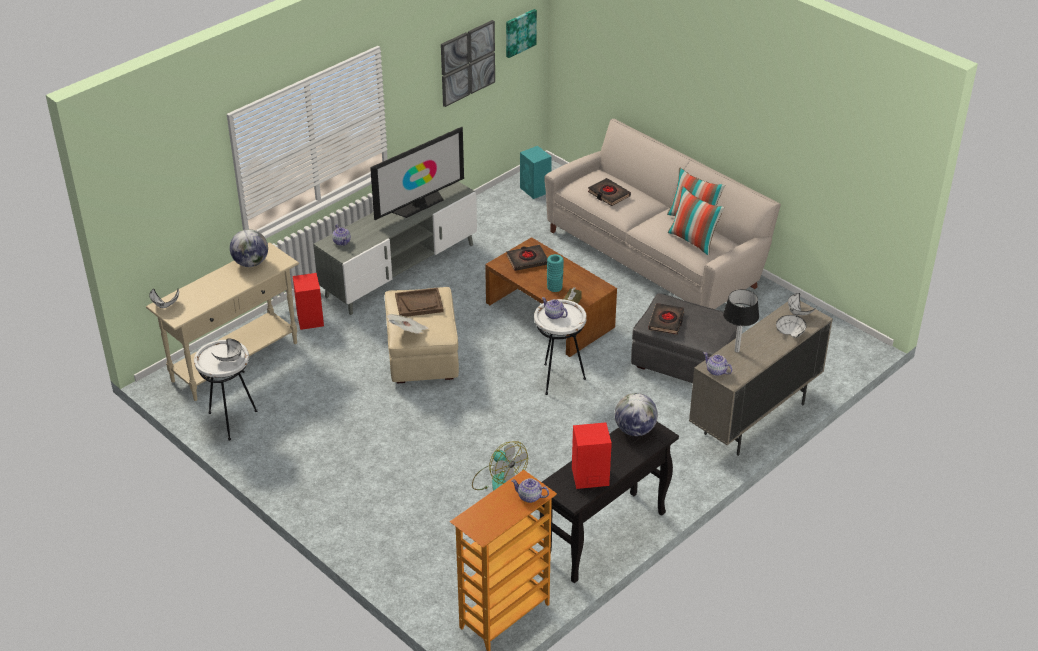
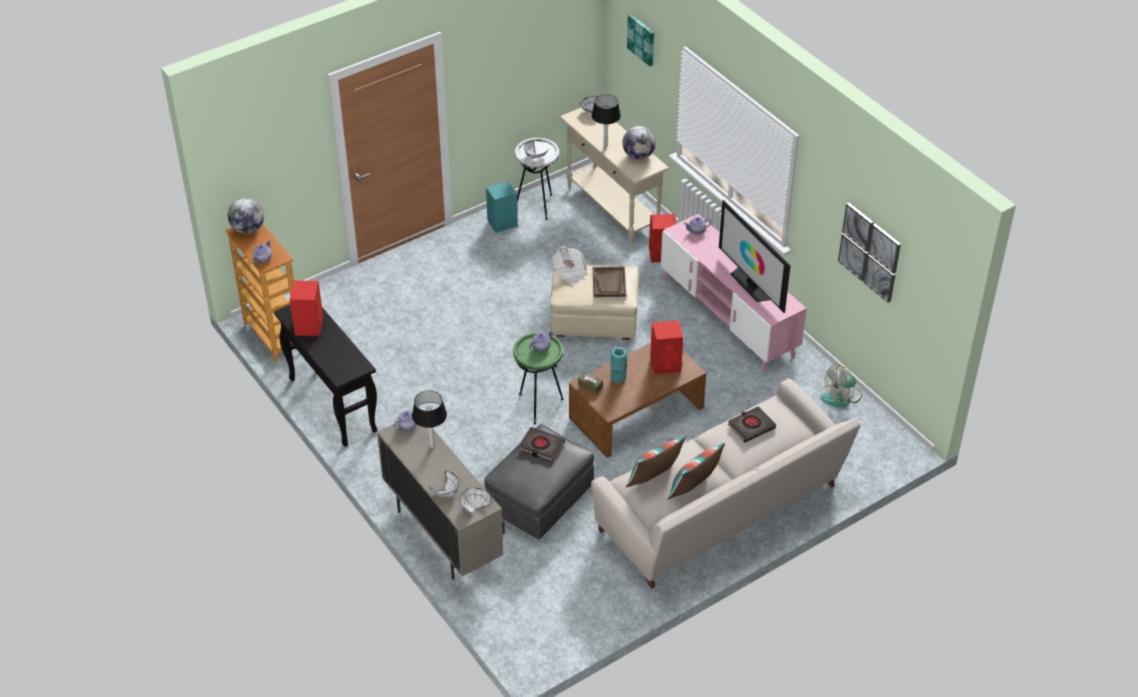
camera: 100 degrees right, 5 degrees up
grey tv stand [313,181,477,315] -> pink tv stand [661,214,807,371]
fan [472,441,528,491] -> fan moved to [821,364,862,407]
picture [506,9,537,58] -> picture moved to [627,14,654,66]
black book [507,245,548,271] -> red speaker [650,320,683,374]
turquoise speaker [520,146,552,199] -> turquoise speaker moved to [486,181,518,233]
white side table [534,299,587,395] -> green side table [513,332,564,424]
globe [615,393,658,436] -> globe moved to [228,198,264,234]
none -> table lamp [592,95,621,148]

